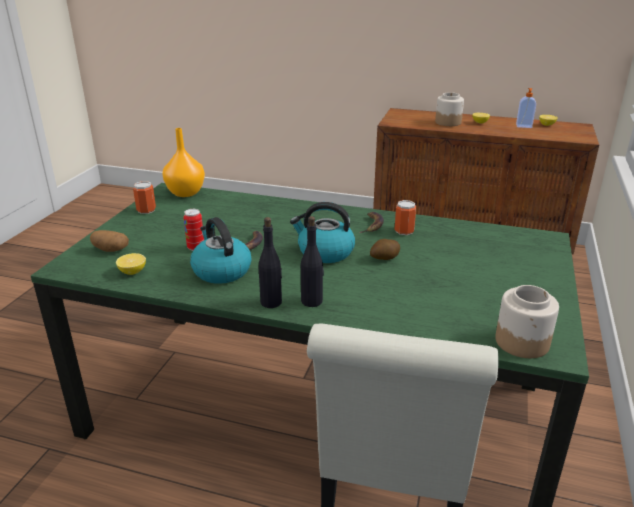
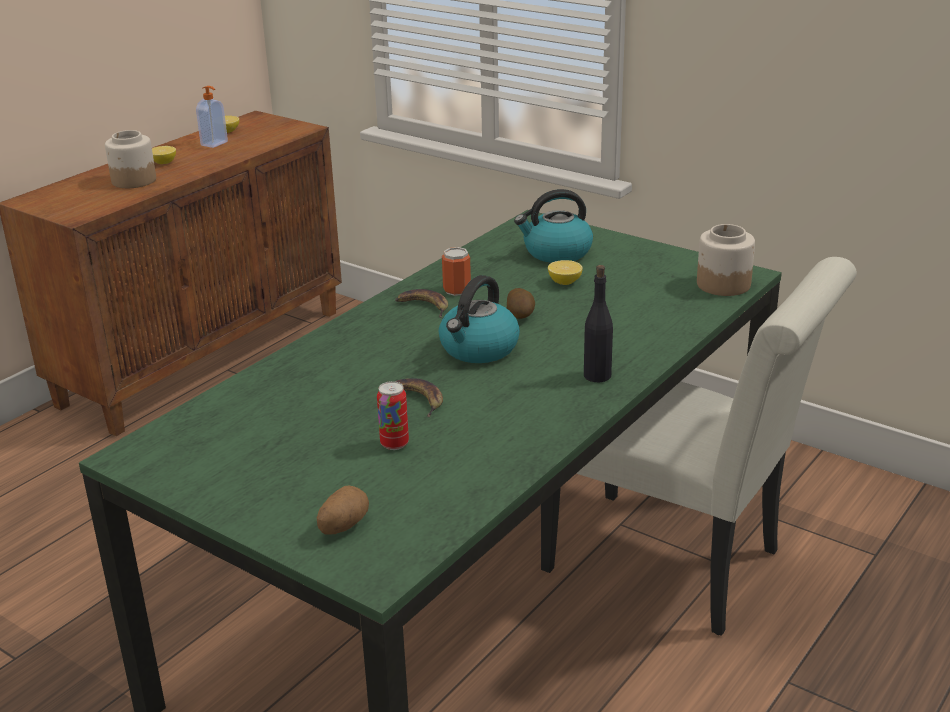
camera: 70 degrees left, 0 degrees up
lemon [116,253,146,275] -> lemon moved to [548,260,583,285]
can [133,181,156,214] -> none
orange vase [162,128,205,197] -> none
kettle [190,217,252,284] -> kettle moved to [514,189,593,263]
black bottle [259,217,282,308] -> none

